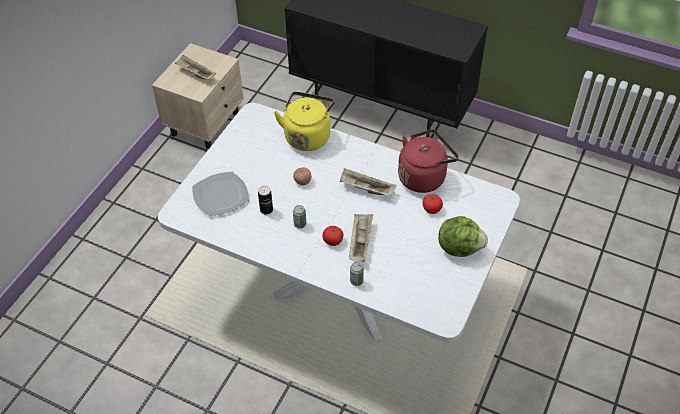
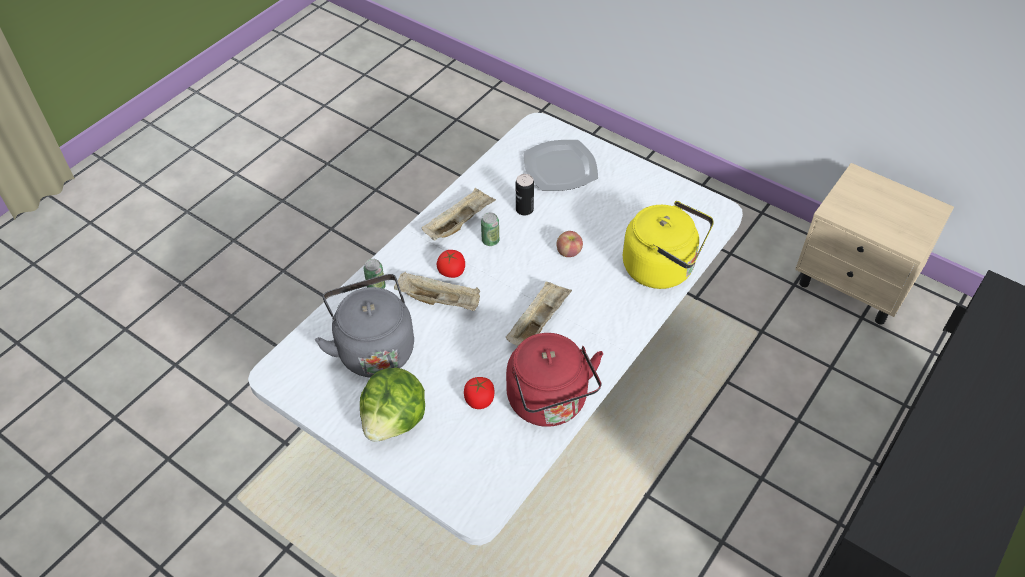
camera: 100 degrees right, 0 degrees up
beige tray [175,55,216,80] -> beige tray moved to [422,188,496,241]
none -> grey kettle [315,274,414,377]

